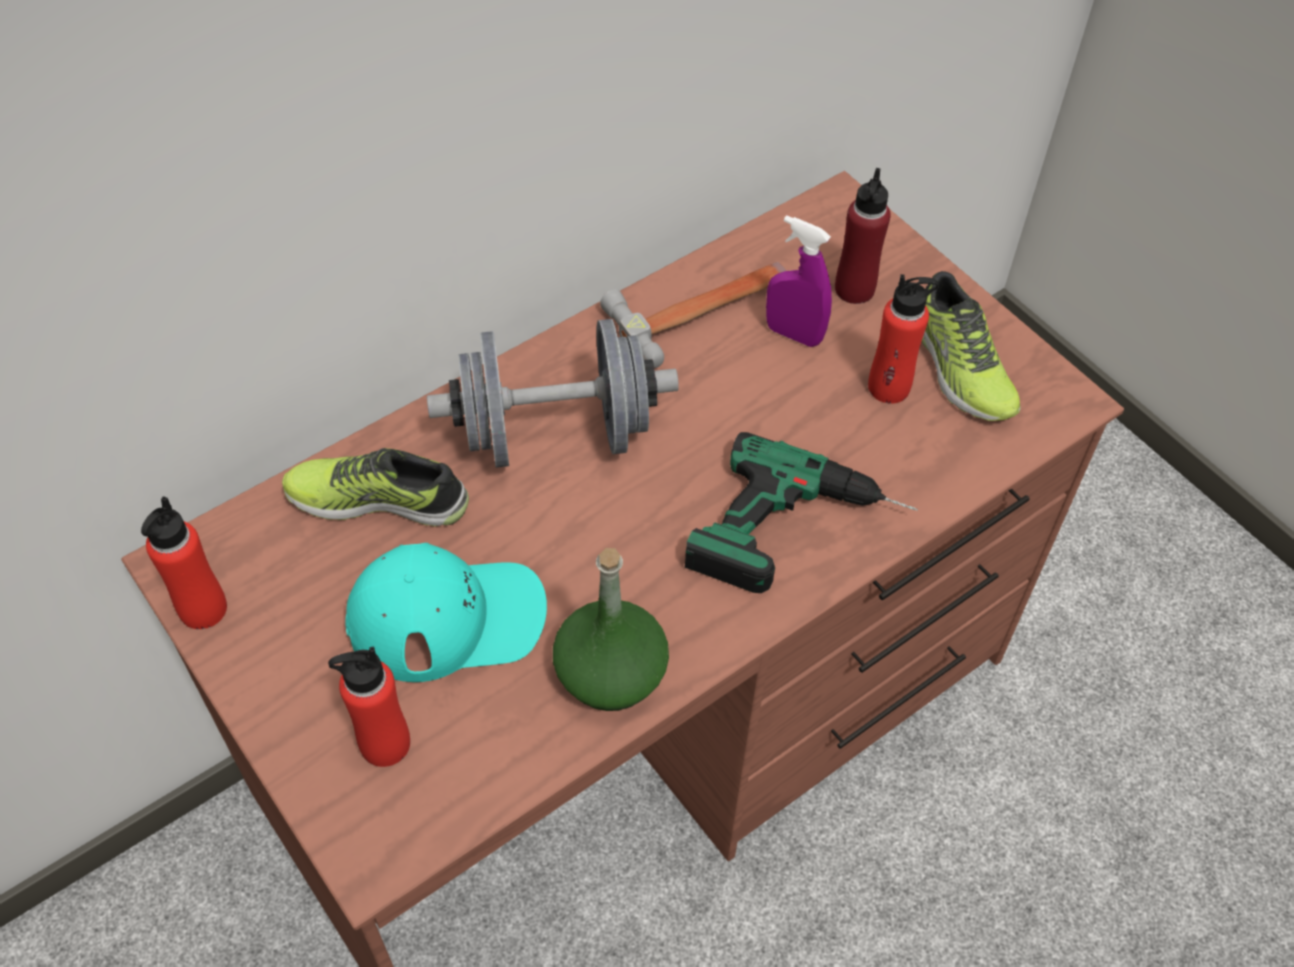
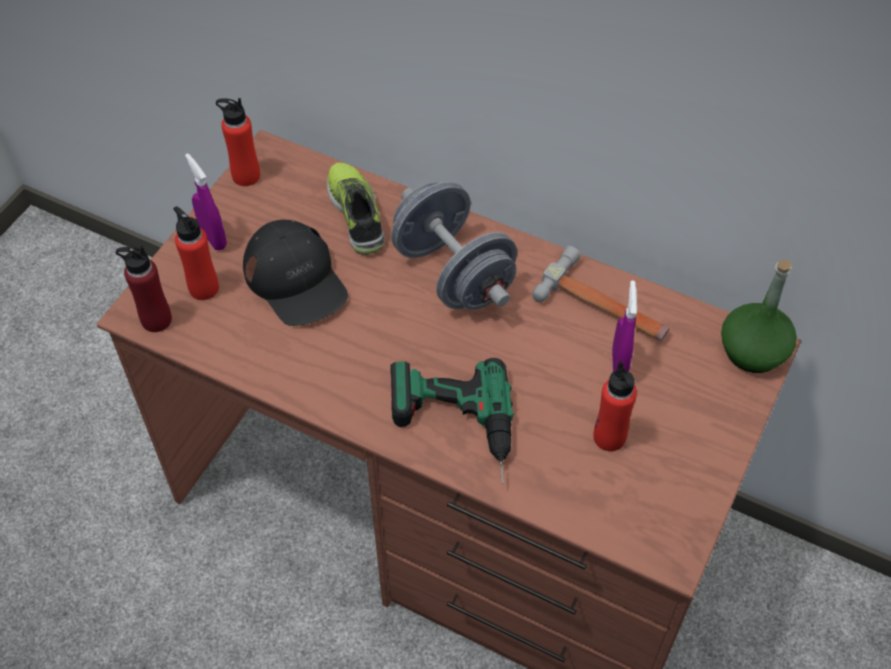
camera: 65 degrees right, 0 degrees up
turquoise cap [345,543,547,682] -> black cap [243,220,348,326]
green bottle [553,548,669,711] -> green bottle moved to [721,260,797,373]
red bottle [835,168,891,304] -> red bottle moved to [116,245,172,332]
shoe [921,271,1021,421] -> none
none -> purple spray bottle [185,153,227,250]

